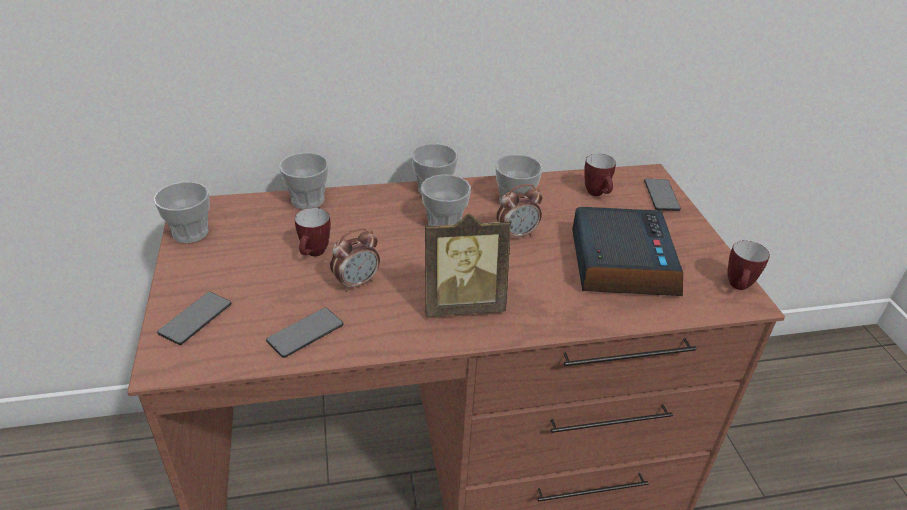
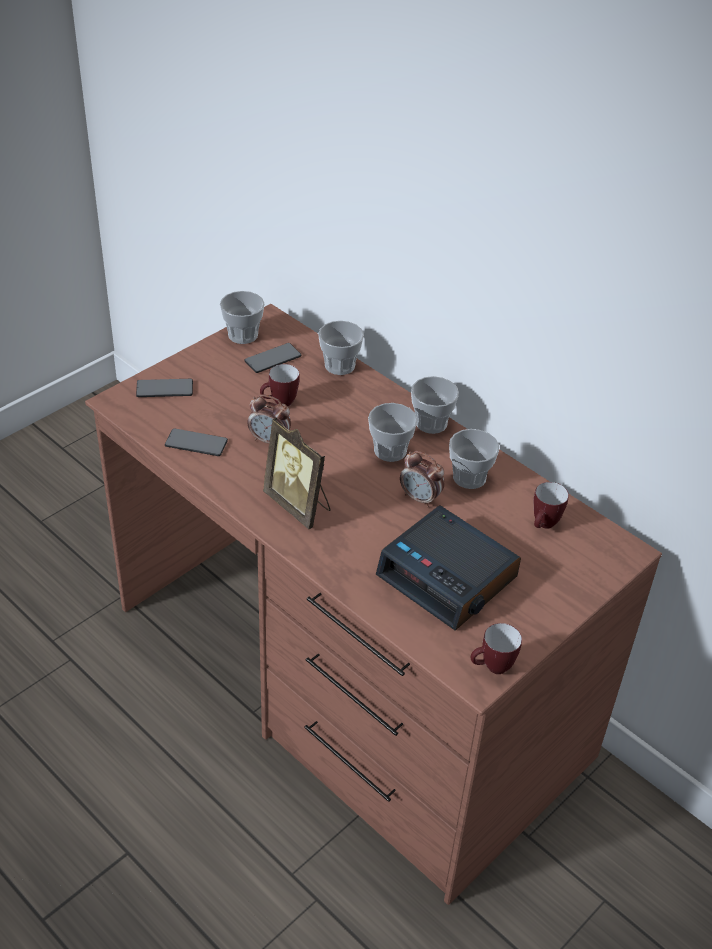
camera: 55 degrees right, 5 degrees up
alarm clock [572,207,683,296] -> alarm clock turned 75 degrees clockwise [376,505,521,631]
phone [644,179,681,211] -> phone moved to [244,343,302,373]

